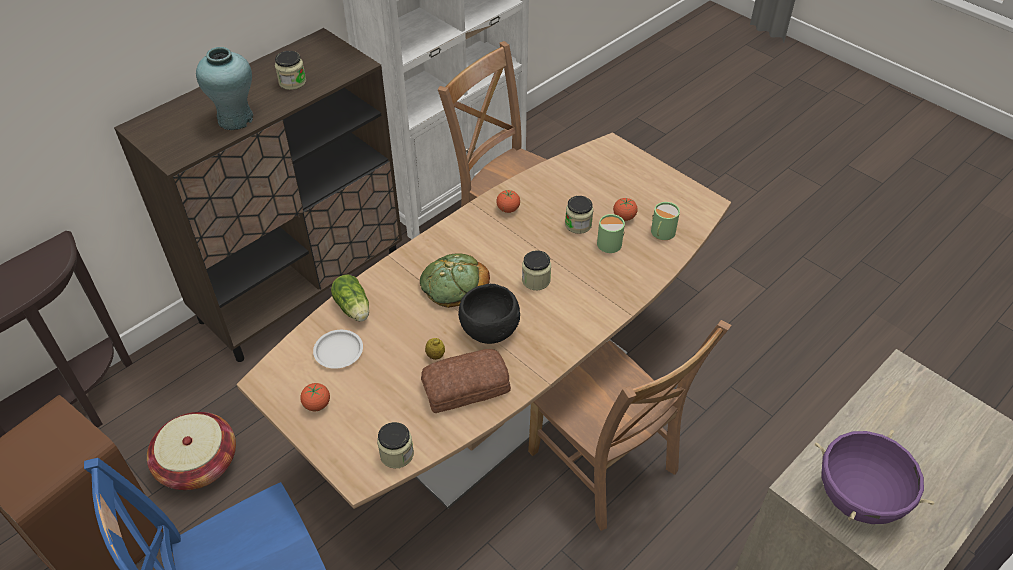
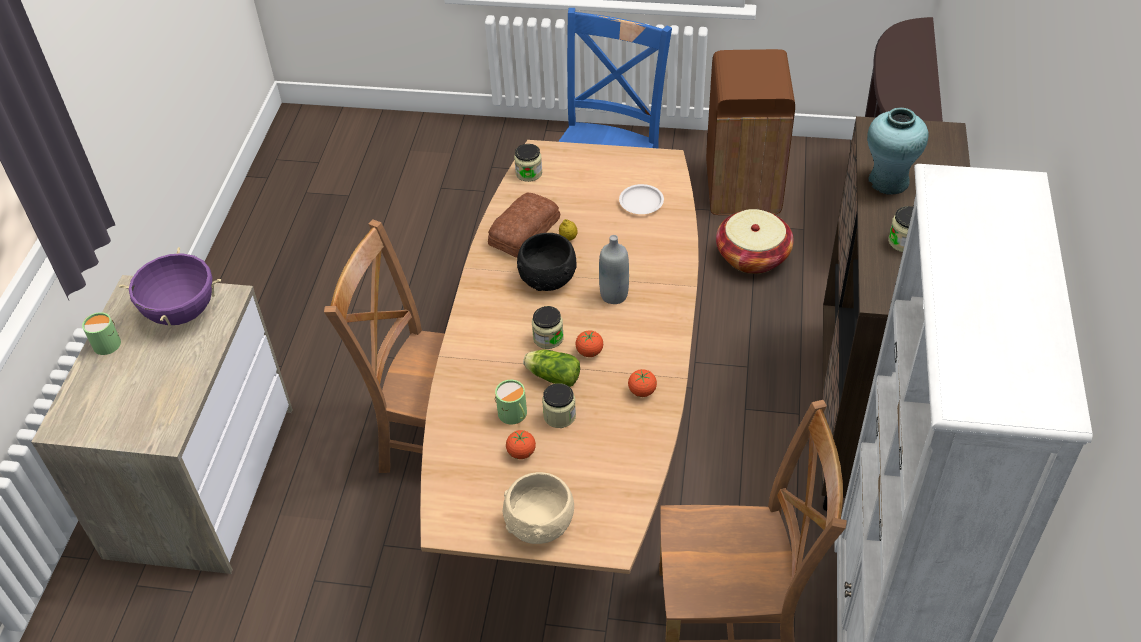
camera: 145 degrees right, 0 degrees up
tomato [300,383,330,411] -> tomato moved to [576,331,603,357]
lettuce [331,275,369,321] -> lettuce moved to [523,350,580,387]
bread [420,253,490,308] -> grey bottle [599,235,629,304]
green mug [651,202,680,240] -> green mug moved to [82,312,121,355]
none -> beige bowl [503,472,574,544]

